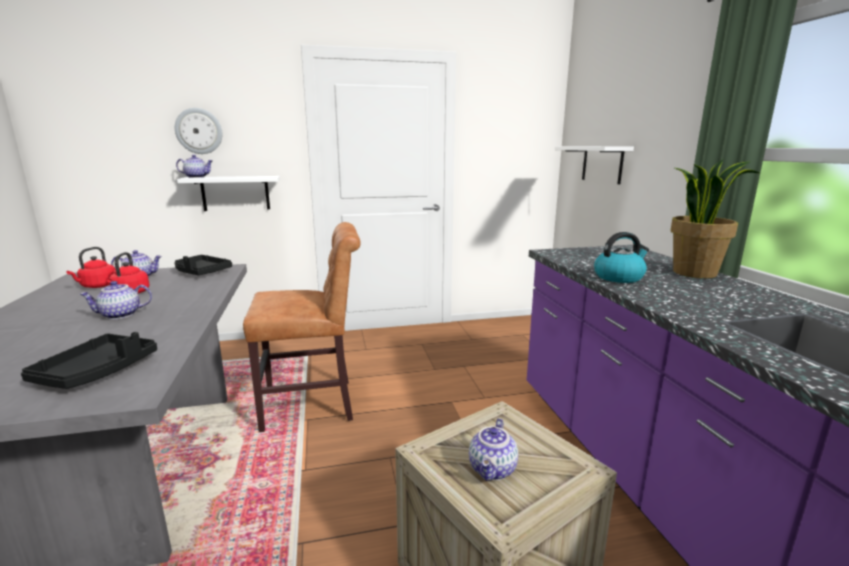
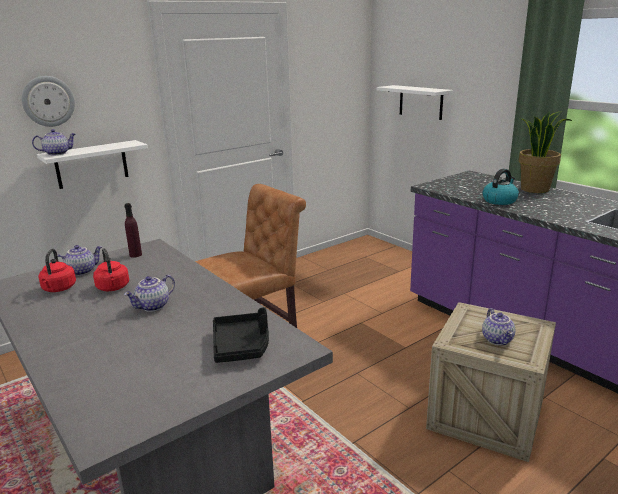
camera: 25 degrees left, 5 degrees up
black tray [174,255,232,275] -> purple bottle [124,203,142,258]

